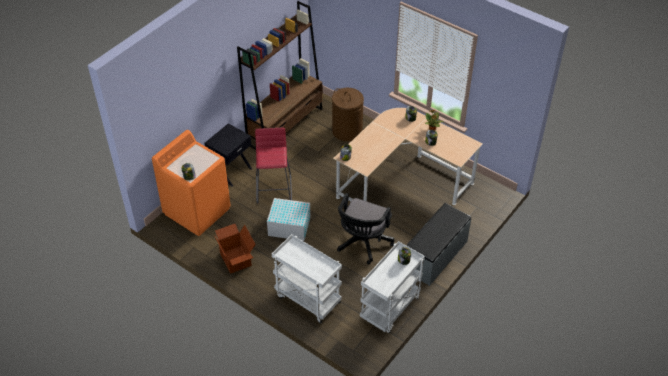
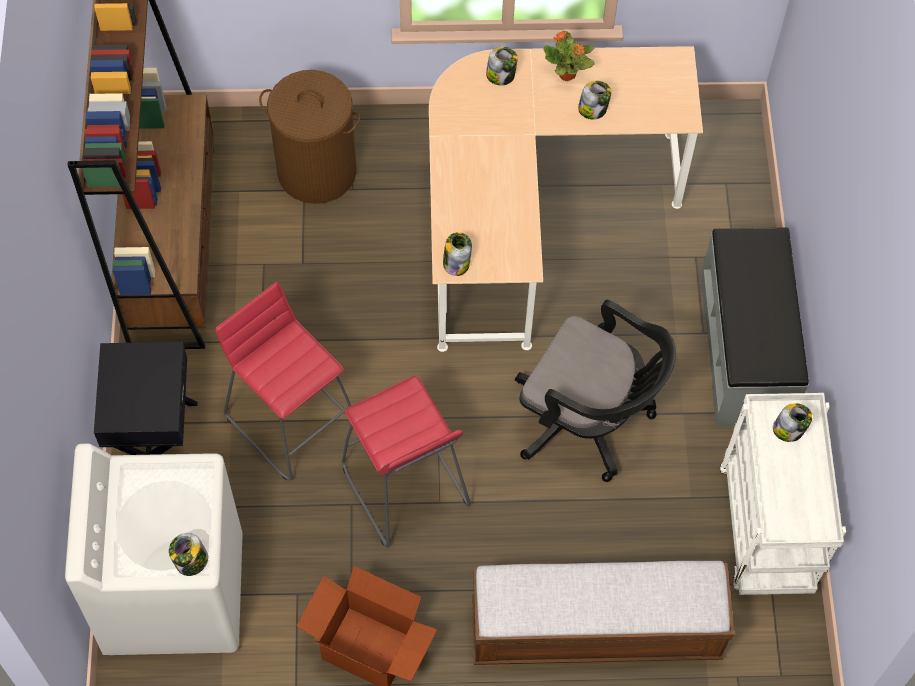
camera: 40 degrees left, 15 degrees up
orange washing machine [152,130,231,236] -> white washing machine [65,443,243,655]
white storage box [267,198,310,241] -> red stool [342,375,471,547]
white cart [272,234,342,323] -> bench [472,561,735,665]
black office chair [337,193,394,264] -> black office chair turned 45 degrees counterclockwise [515,300,676,482]

